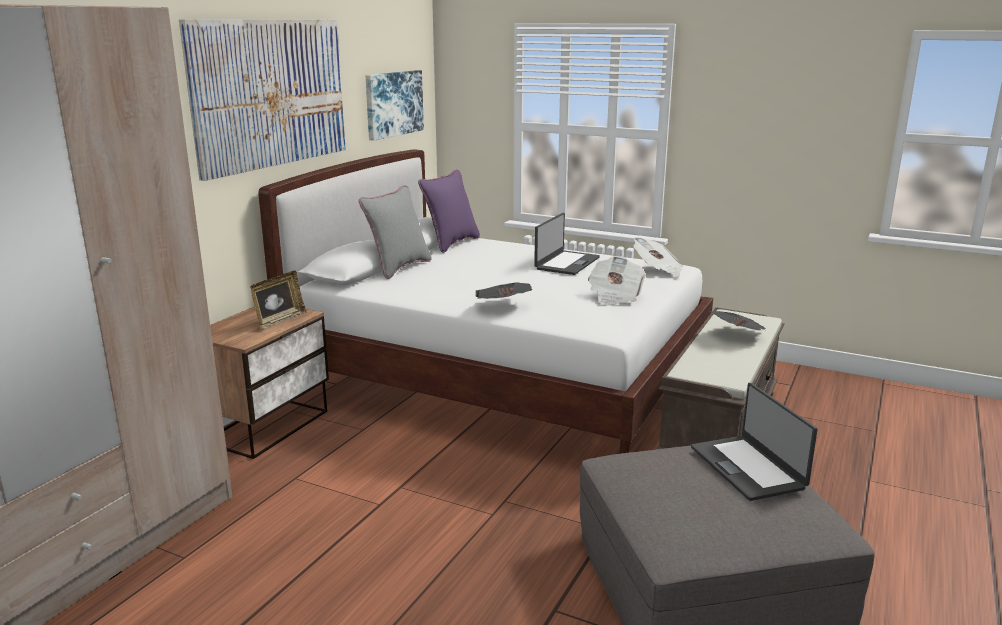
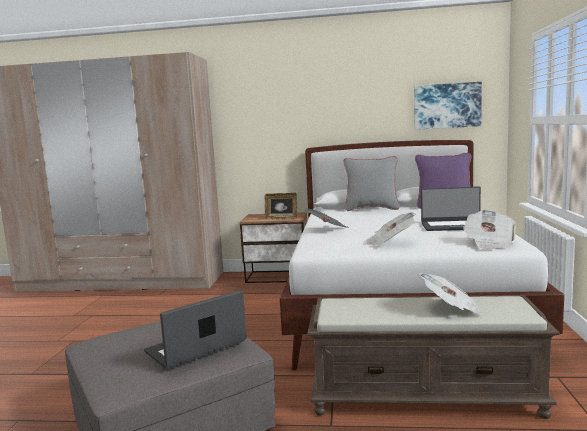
camera: 70 degrees right, 10 degrees down
picture [179,19,346,181] -> none

